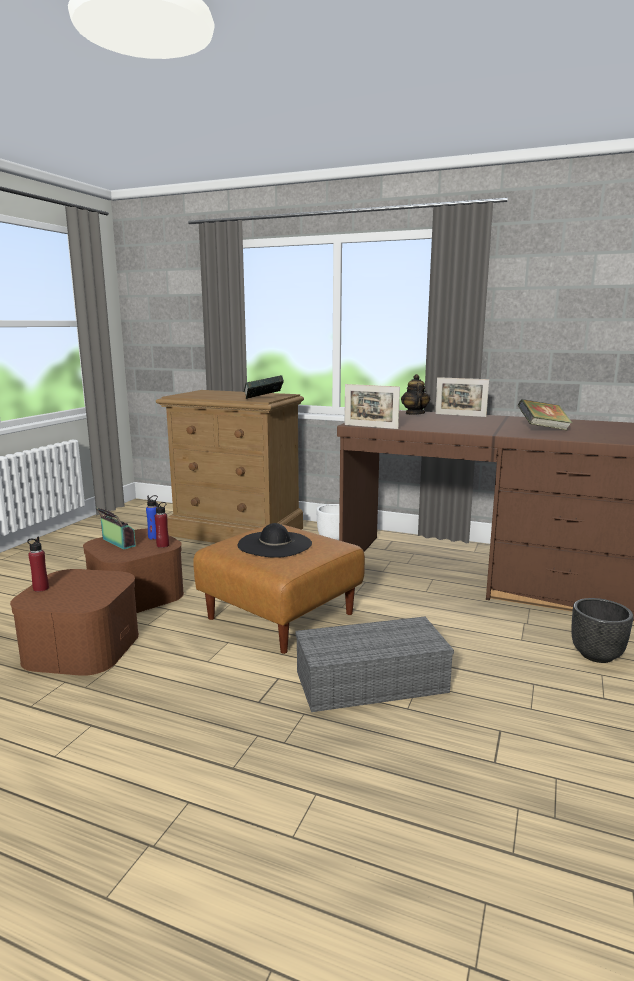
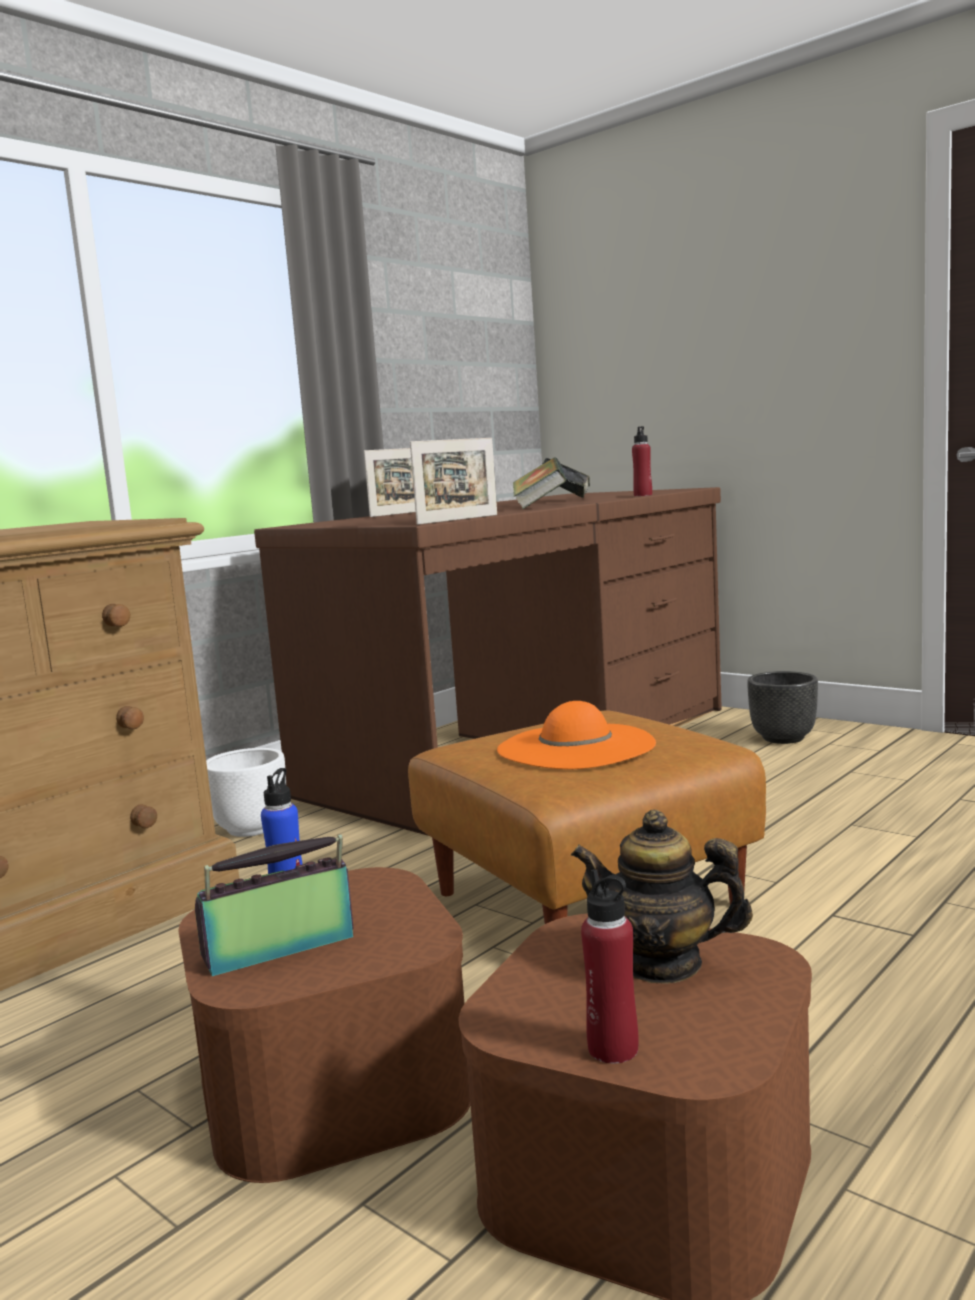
camera: 70 degrees left, 5 degrees down
red bottle [155,502,169,548] -> red bottle moved to [632,426,652,496]
black hat [238,523,312,558] -> orange hat [497,701,656,769]
book [244,375,284,399] -> book moved to [513,457,566,509]
grey storage box [295,617,454,712] -> none
teapot [401,374,430,415] -> teapot moved to [571,810,753,984]

